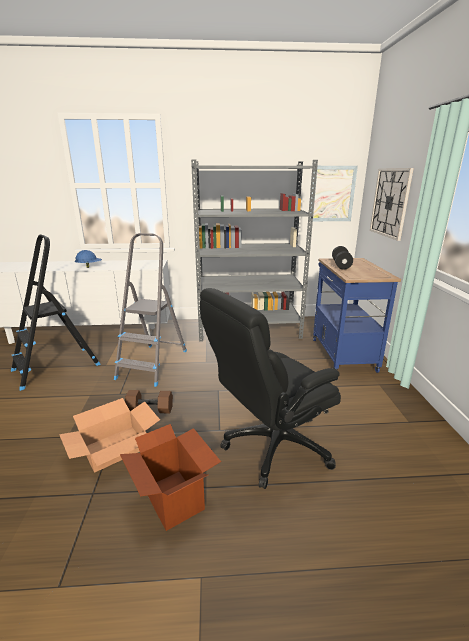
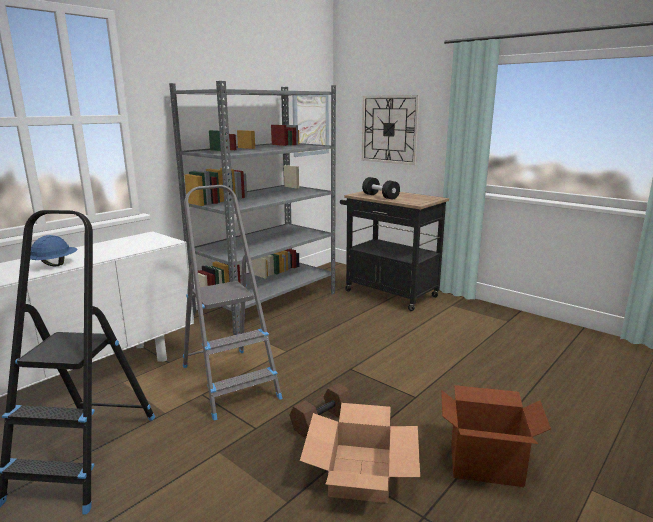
camera: 45 degrees left, 5 degrees down
black office chair [200,288,341,489] -> none
blue cart [313,258,401,373] -> black cart [340,190,449,311]

